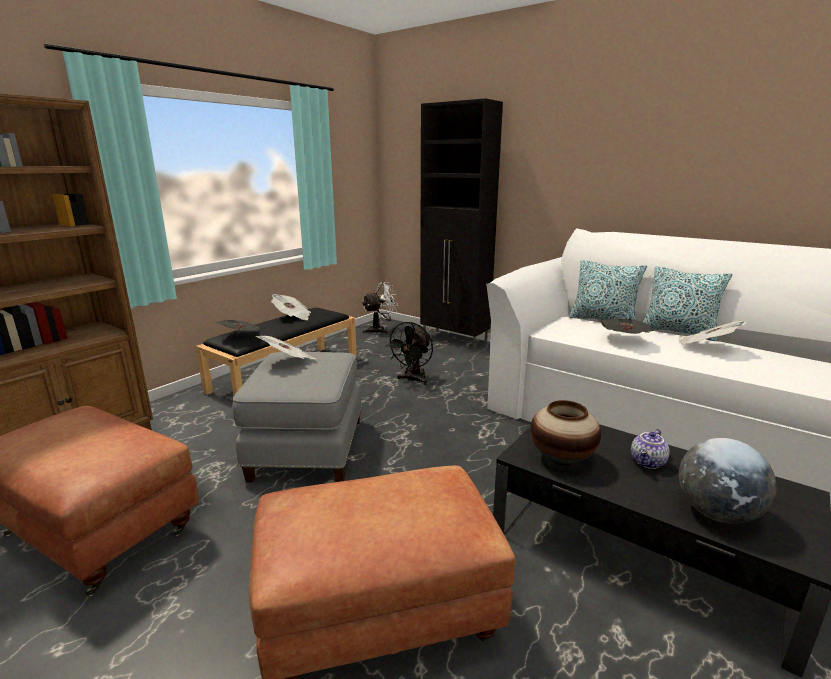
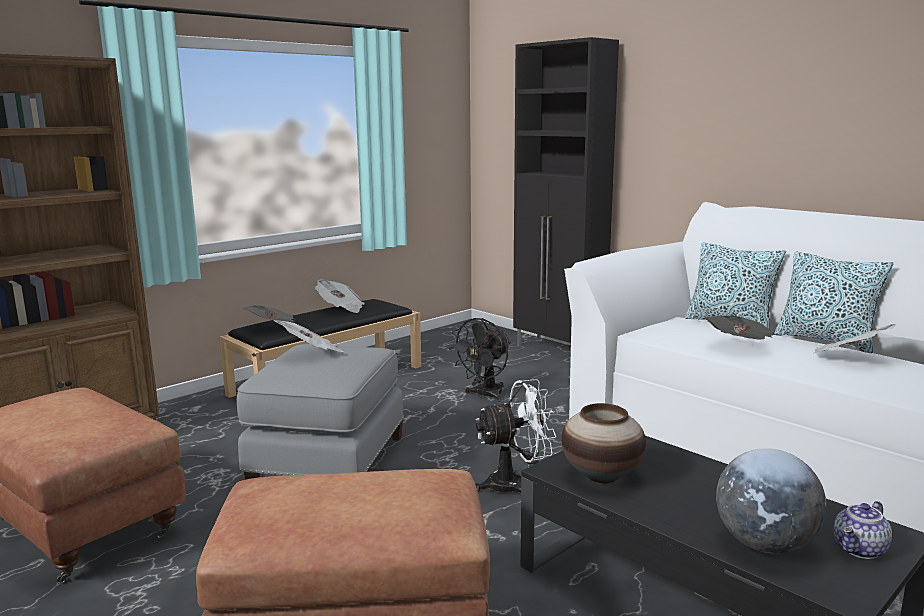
camera: 10 degrees right, 5 degrees down
white fan [362,282,398,334] -> white fan moved to [475,379,556,493]
teapot [631,429,670,469] -> teapot moved to [834,501,892,559]

